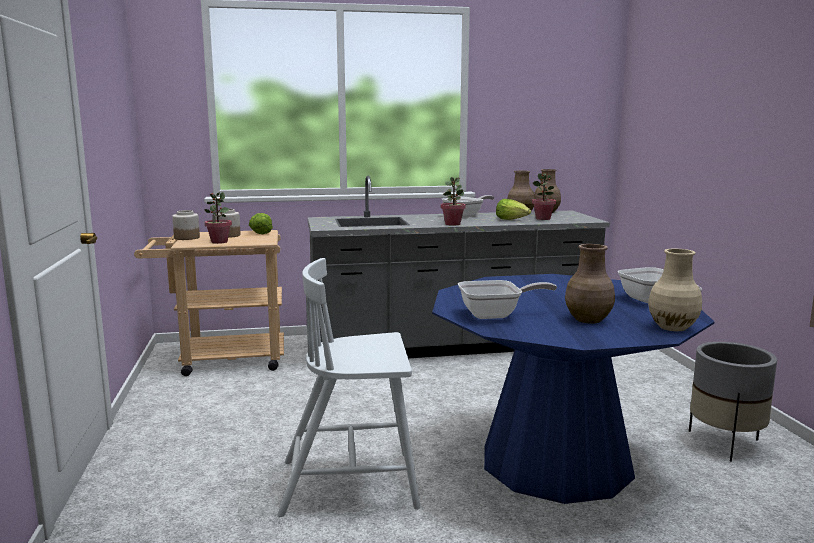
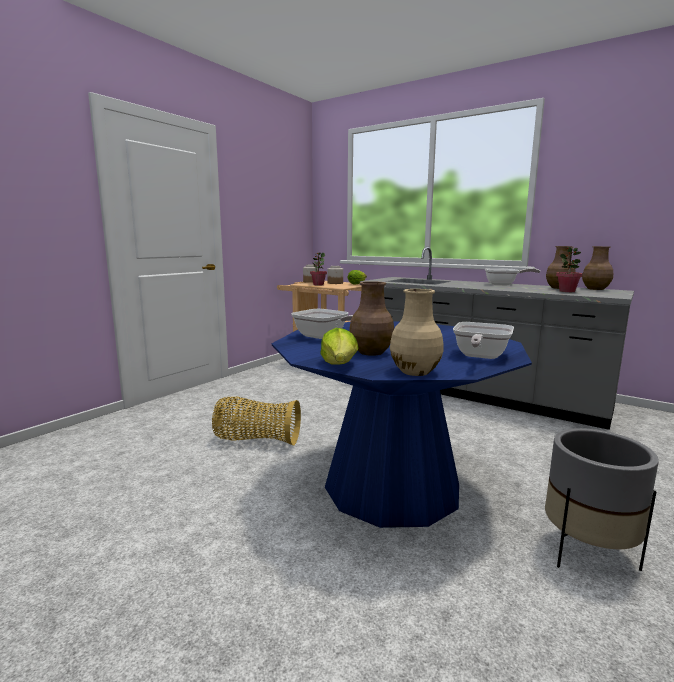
camera: 45 degrees right, 0 degrees up
white chair [277,258,420,517] -> basket [212,397,301,445]
potted plant [441,177,466,226] -> none
lettuce [496,199,531,220] -> lettuce moved to [320,328,359,365]

